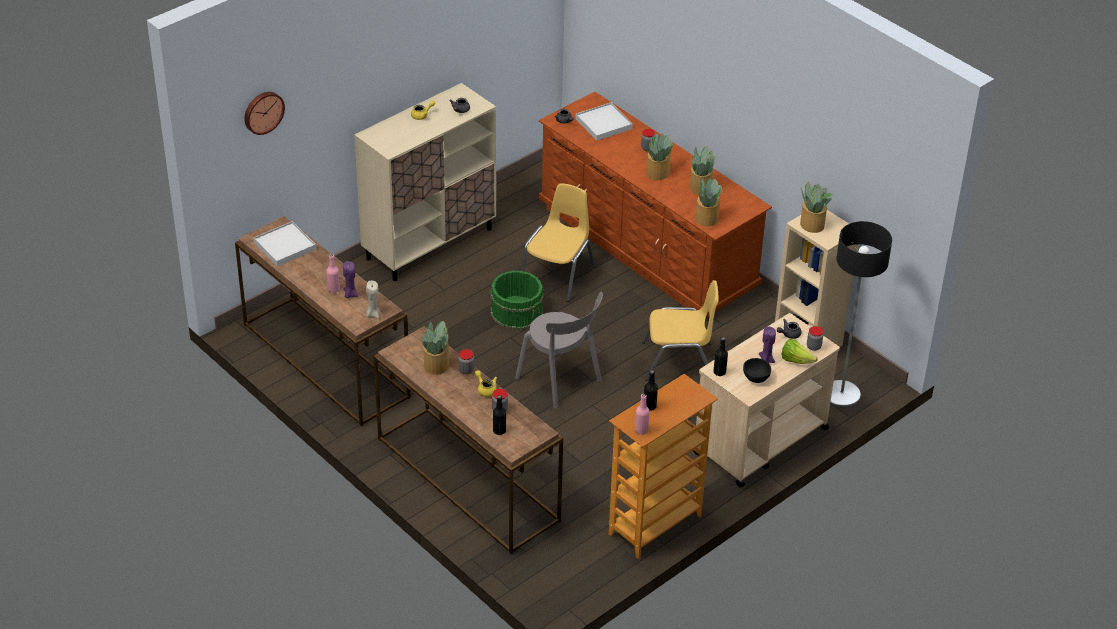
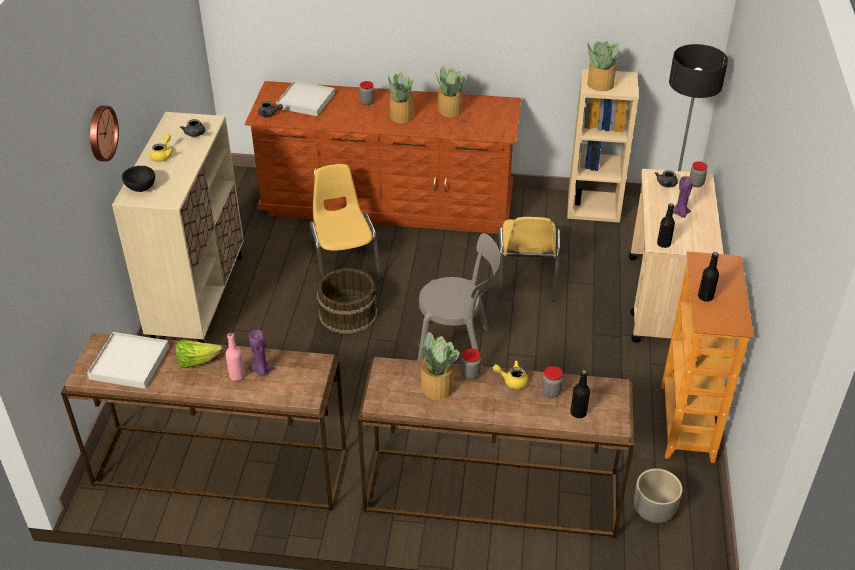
camera: 40 degrees left, 0 degrees up
wall clock [244,92,285,135] -> wall clock moved to [90,105,119,162]
beige candle [366,280,380,318] -> none
green bucket [490,270,544,330] -> brown bucket [317,268,378,334]
pink bottle [635,394,650,435] -> none
yellow chair [642,280,719,381] -> yellow chair turned 135 degrees clockwise [497,217,560,301]
potted plant [696,178,723,226] -> none
black bowl [743,358,771,383] -> black bowl moved to [122,166,155,192]
lettuce [782,339,818,364] -> lettuce moved to [176,339,223,368]
none -> grey planter [634,469,682,523]

